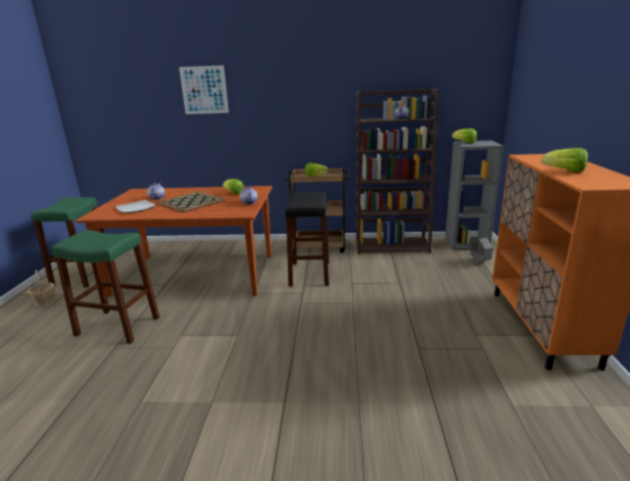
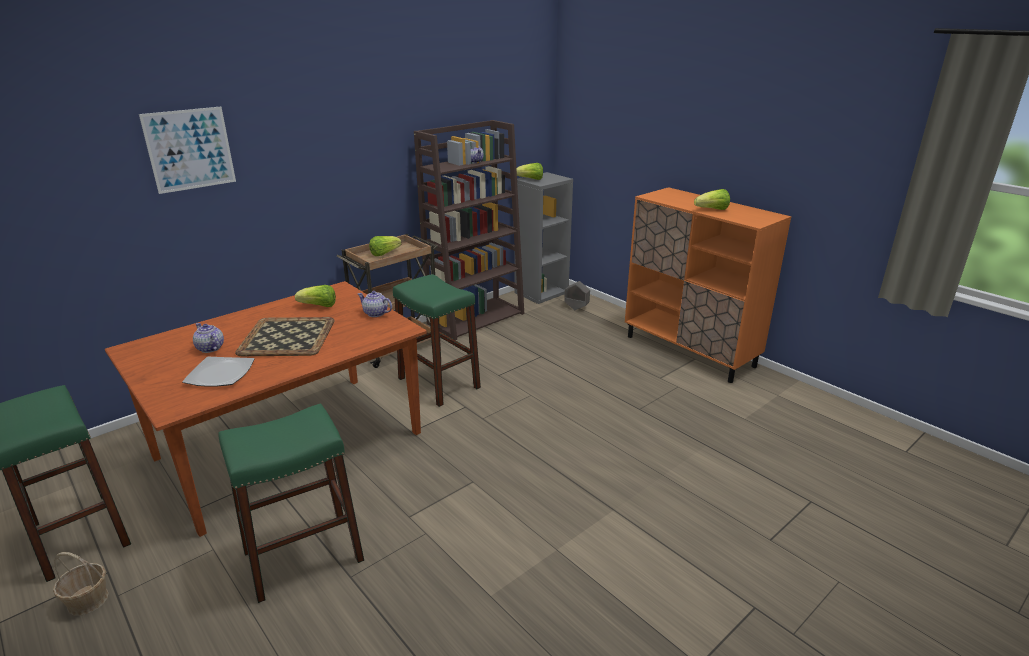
camera: 45 degrees left, 5 degrees up
black stool [285,192,329,286] -> green stool [393,274,481,407]

